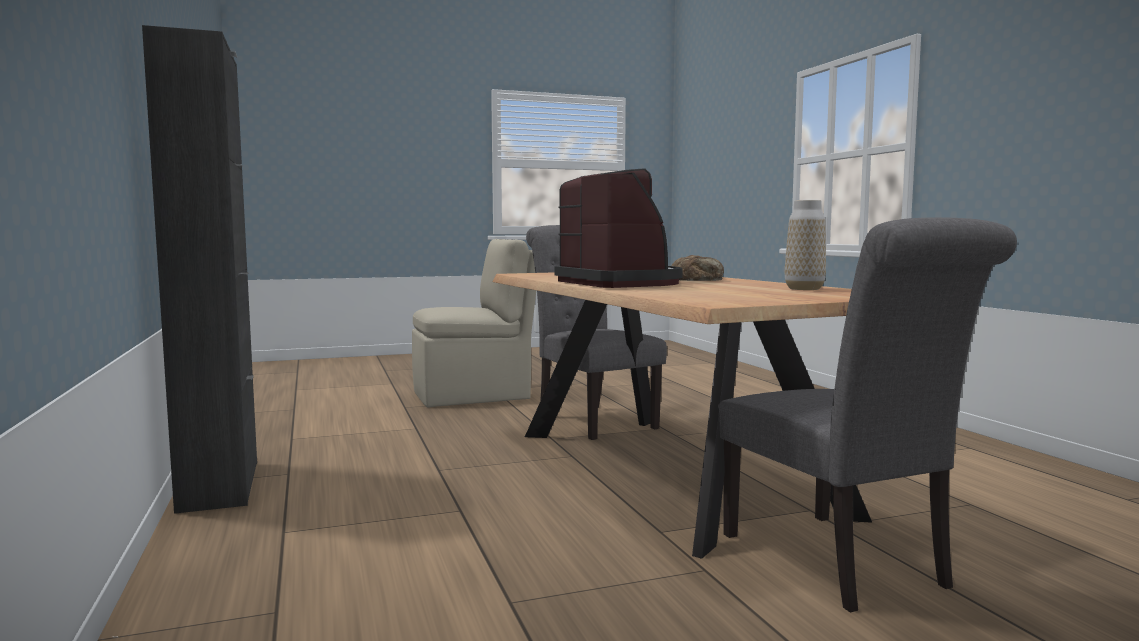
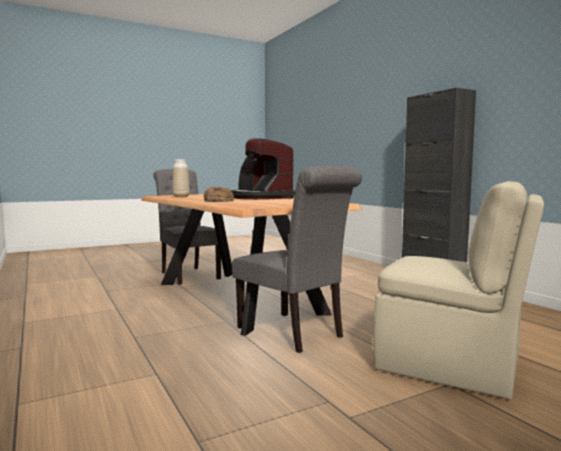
camera: 170 degrees right, 0 degrees up
beige chair [412,239,536,408] -> beige chair turned 120 degrees counterclockwise [374,181,544,399]

